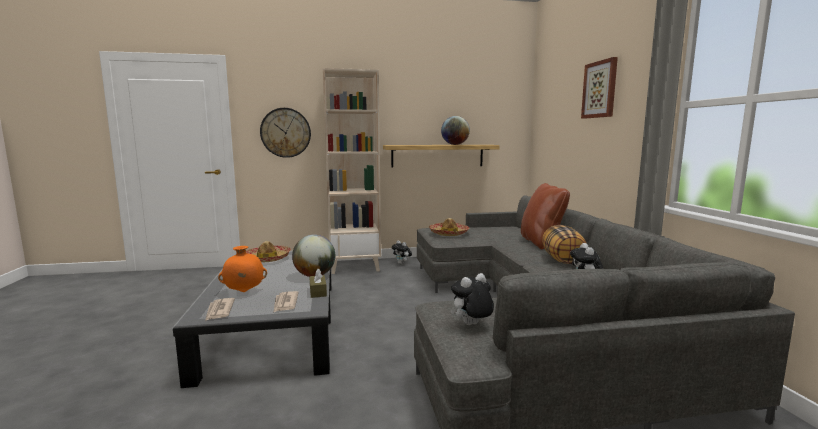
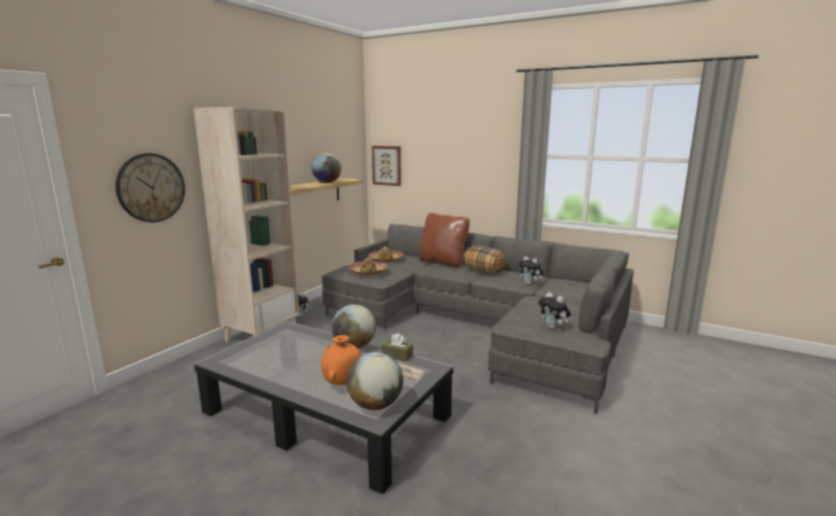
camera: 50 degrees left, 5 degrees up
newspaper [205,298,235,321] -> globe [347,352,403,410]
hat [245,241,291,262] -> hat moved to [368,247,404,263]
plush toy [451,273,494,325] -> plush toy turned 45 degrees counterclockwise [538,292,571,329]
picture [581,57,618,119] -> picture moved to [372,146,401,186]

